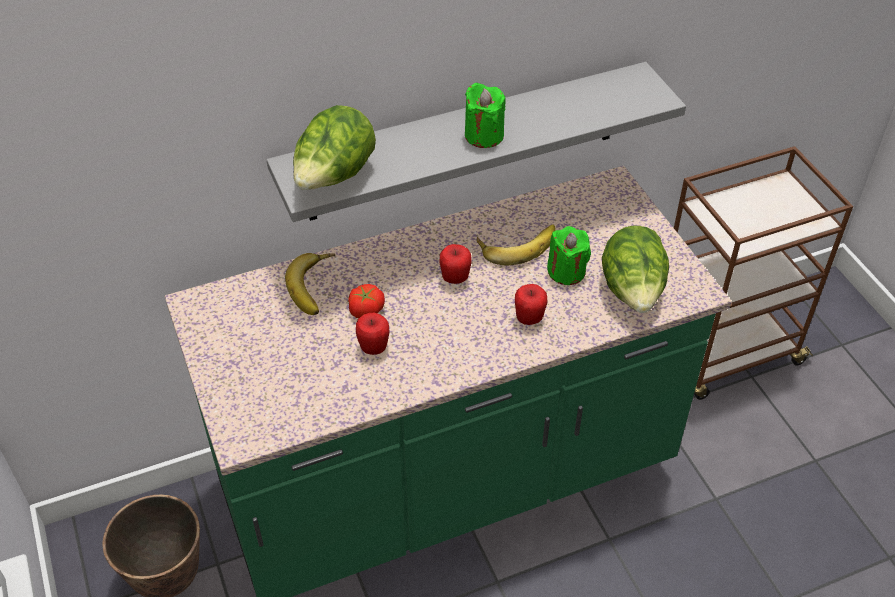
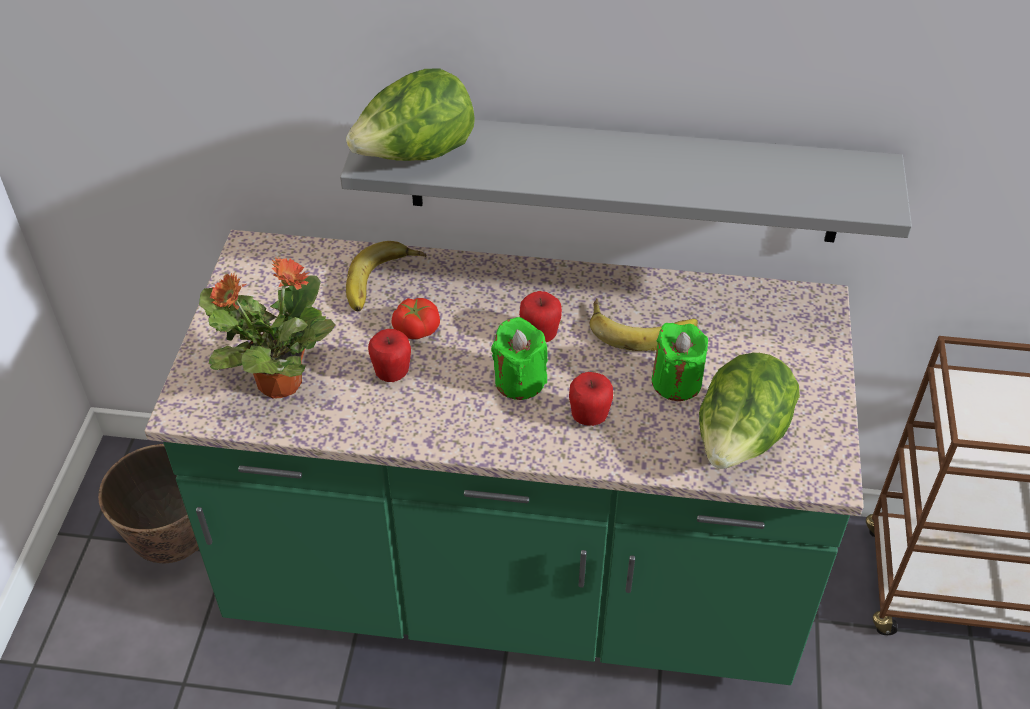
camera: 30 degrees right, 0 degrees up
green candle [465,83,506,148] -> green candle moved to [491,317,548,400]
none -> potted plant [199,257,335,399]

